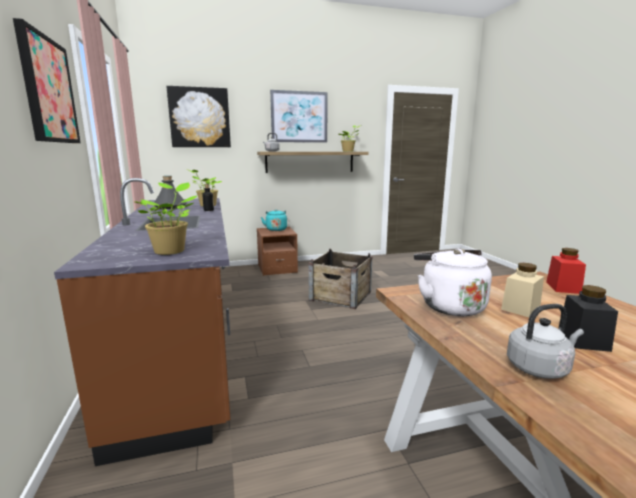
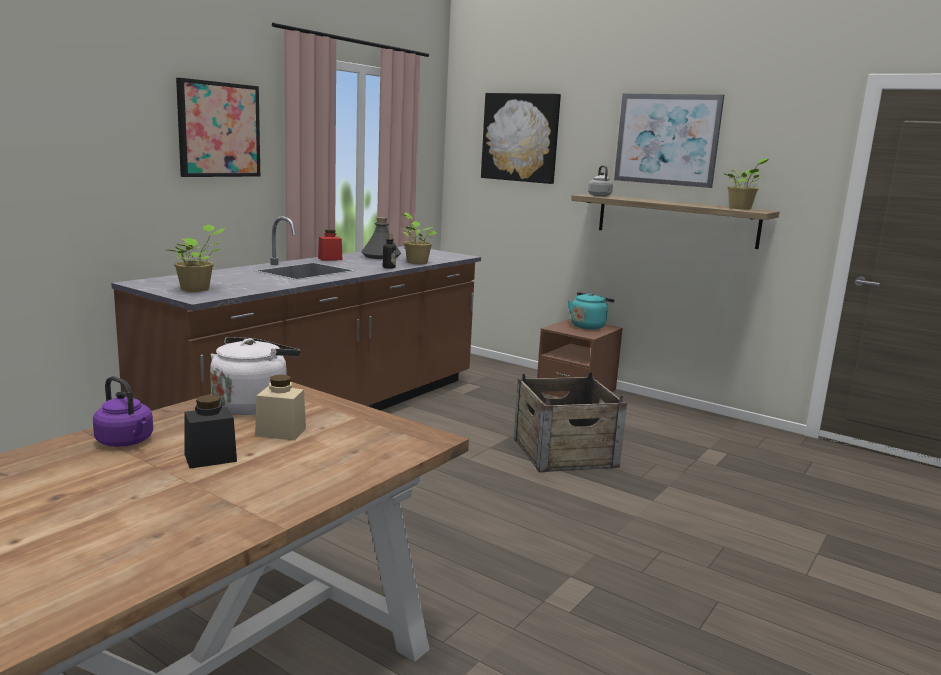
camera: 50 degrees right, 0 degrees up
grey kettle [507,304,584,379] -> purple kettle [93,376,153,447]
red jar [546,248,586,294] -> red jar moved to [318,229,342,261]

